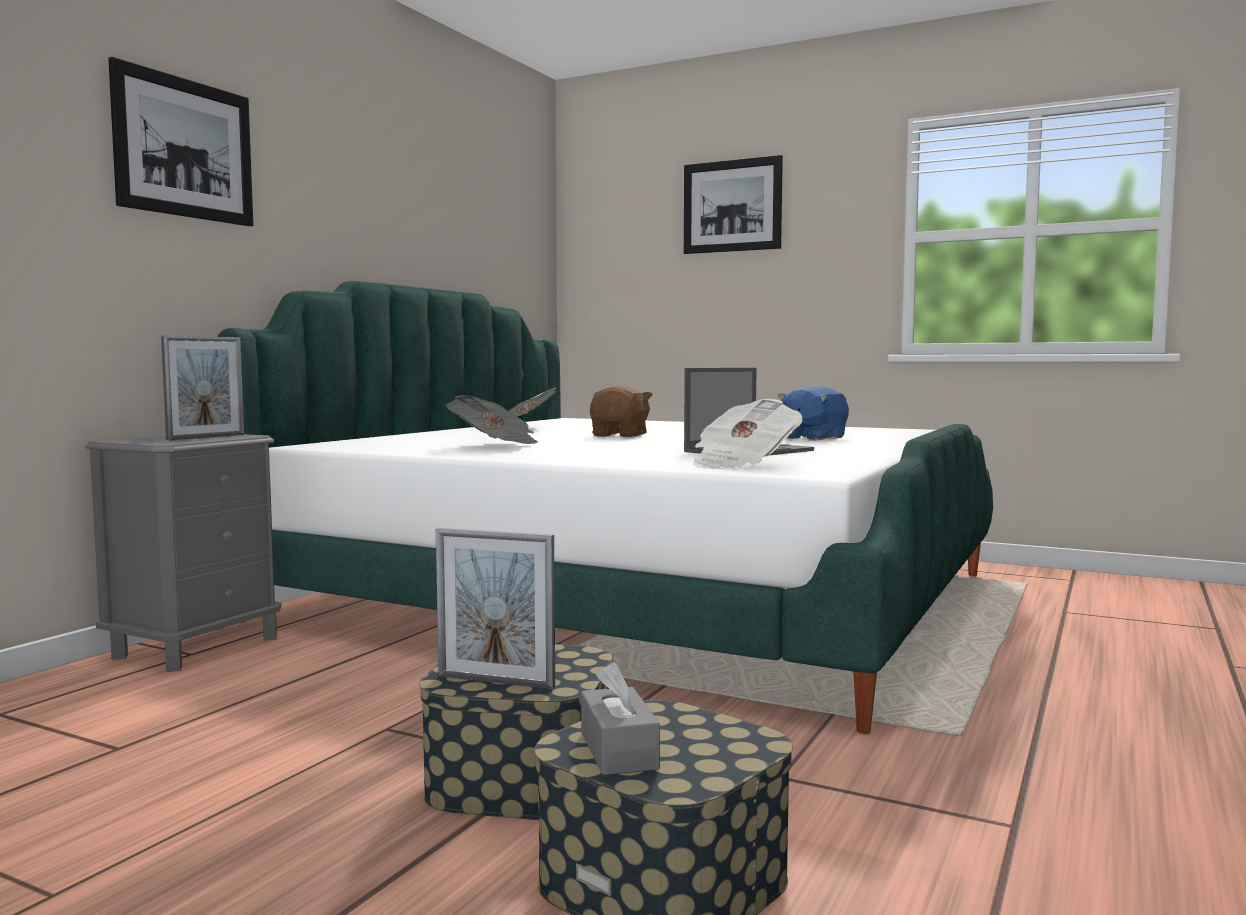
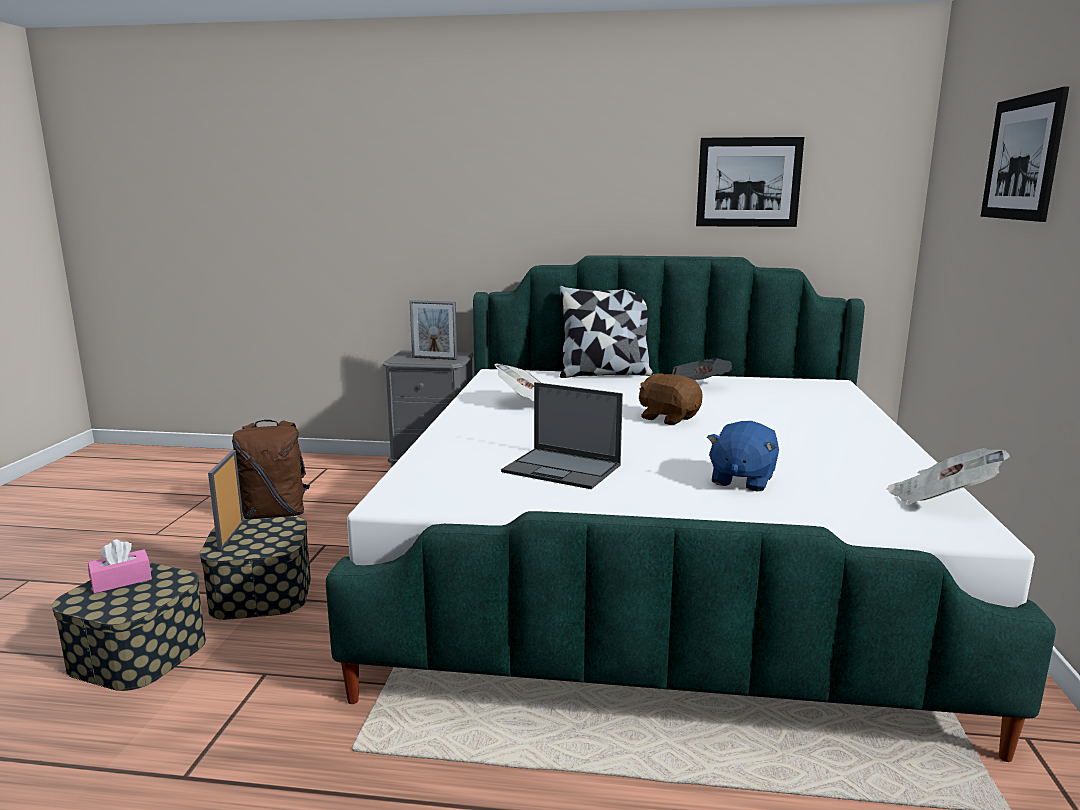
camera: 70 degrees right, 10 degrees up
picture [108,57,254,226] -> picture moved to [696,137,804,227]
grey tissue box [581,662,660,775] -> pink tissue box [88,539,152,594]
brown plush toy [590,385,653,437] -> brown plush toy turned 135 degrees counterclockwise [639,373,703,425]
newspaper [693,399,803,469] -> newspaper moved to [887,448,1010,504]
blue plush toy [778,386,849,440] -> blue plush toy turned 90 degrees counterclockwise [707,421,779,491]
none -> brown backpack [232,420,310,519]
none -> pillow [559,285,653,378]

